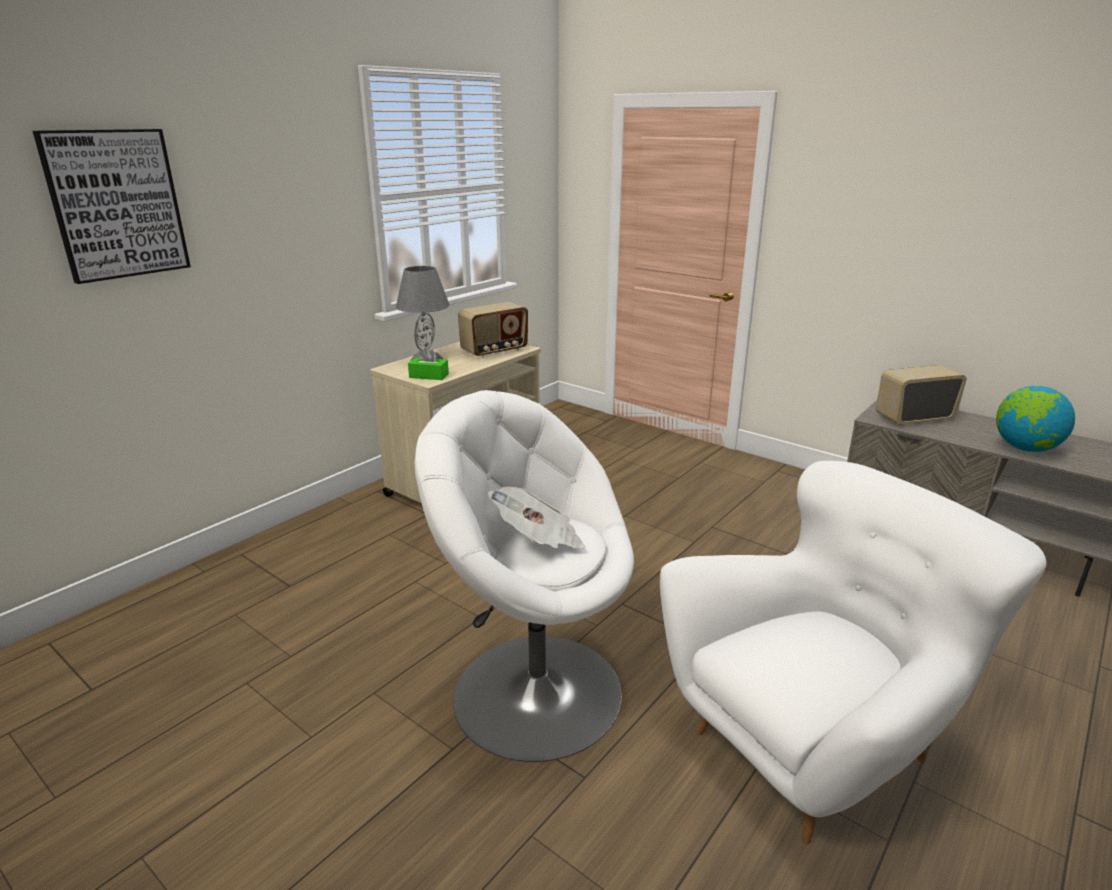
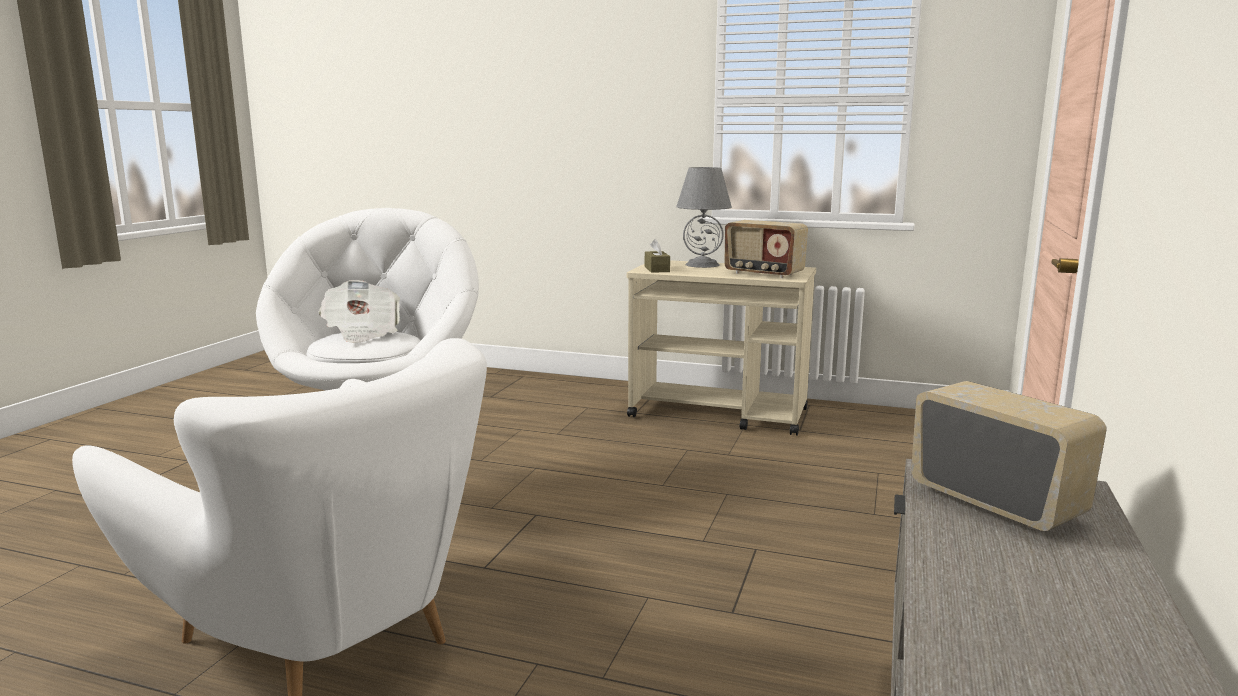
camera: 70 degrees right, 10 degrees down
picture [33,129,191,284] -> none
green tissue box [408,347,449,380] -> brown tissue box [645,238,670,273]
globe [996,386,1075,452] -> none

